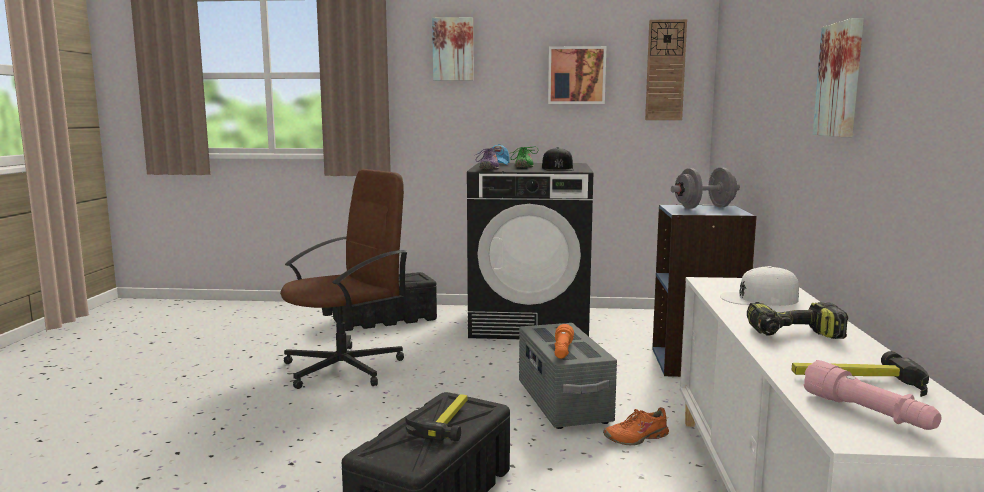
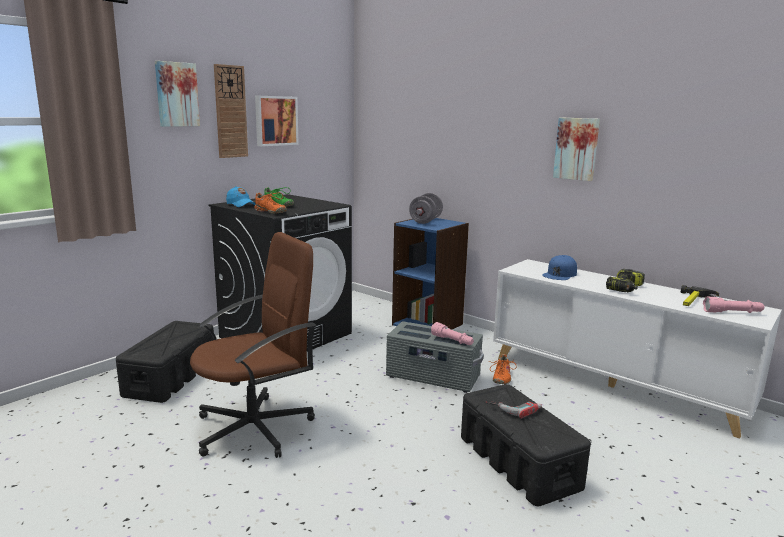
camera: 55 degrees left, 5 degrees up
brown office chair [280,169,408,389] -> brown office chair turned 60 degrees clockwise [190,232,316,458]
hammer [406,394,467,441] -> power drill [485,402,542,418]
purple shoe [474,148,504,169] -> orange shoe [253,192,287,214]
black cap [542,147,574,171] -> none
orange flashlight [554,324,574,359] -> pink flashlight [431,322,474,345]
wall clock [645,19,687,120] -> wall clock moved to [214,64,248,158]
white cap [720,266,799,306] -> blue cap [542,255,577,280]

